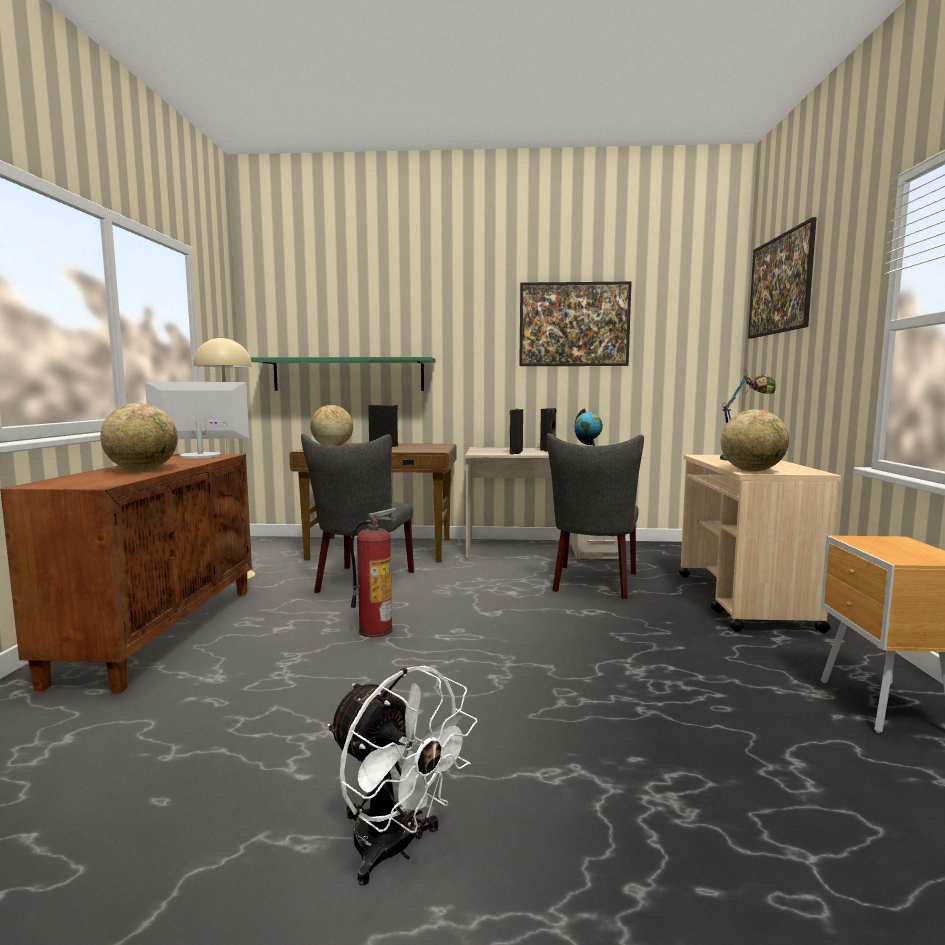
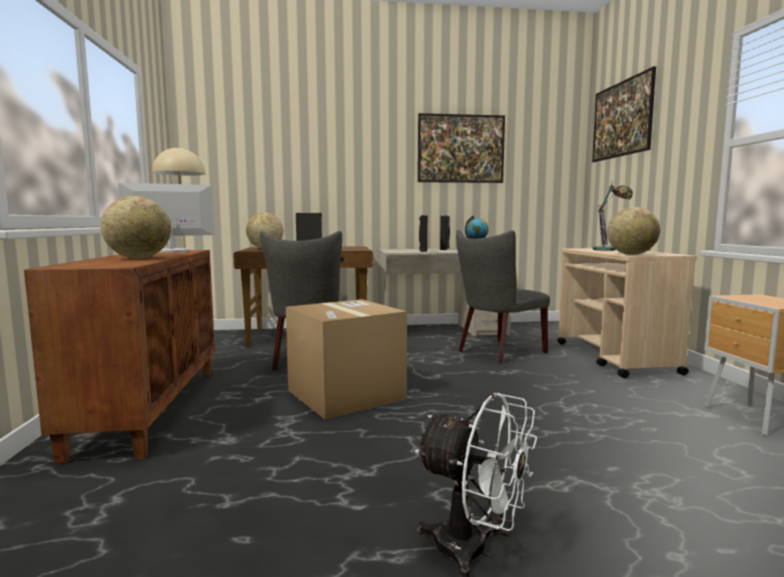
camera: 10 degrees left, 0 degrees up
green shelf [250,357,436,391] -> none
fire extinguisher [350,508,396,638] -> cardboard box [286,299,407,419]
grey chair [547,433,644,599] -> grey chair turned 45 degrees clockwise [456,230,550,364]

